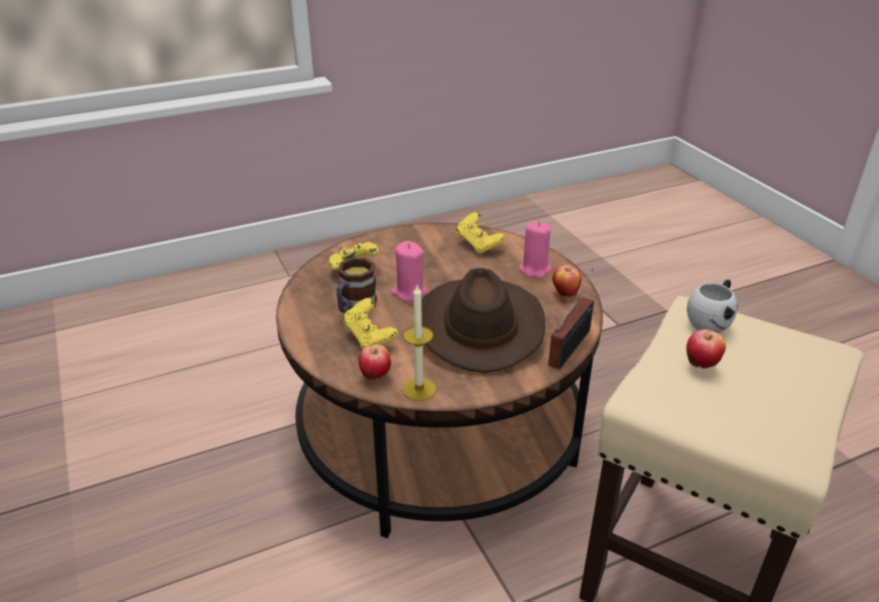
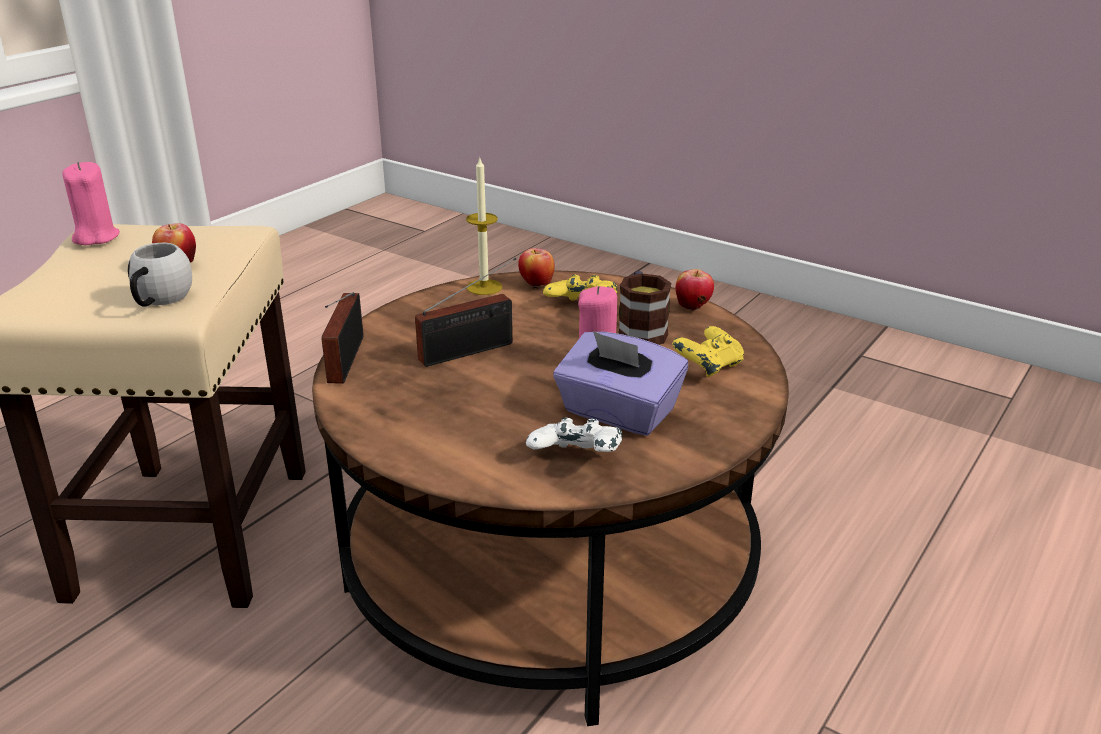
camera: 150 degrees right, 5 degrees down
brown hat [421,268,545,373] -> radio [415,258,516,367]
yellow game controller [456,212,505,254] -> white game controller [526,418,622,452]
pink candle [520,222,551,279] -> pink candle moved to [62,162,120,245]
apple [553,265,581,297] -> apple moved to [676,269,714,311]
none -> purple tissue box [553,331,688,436]

